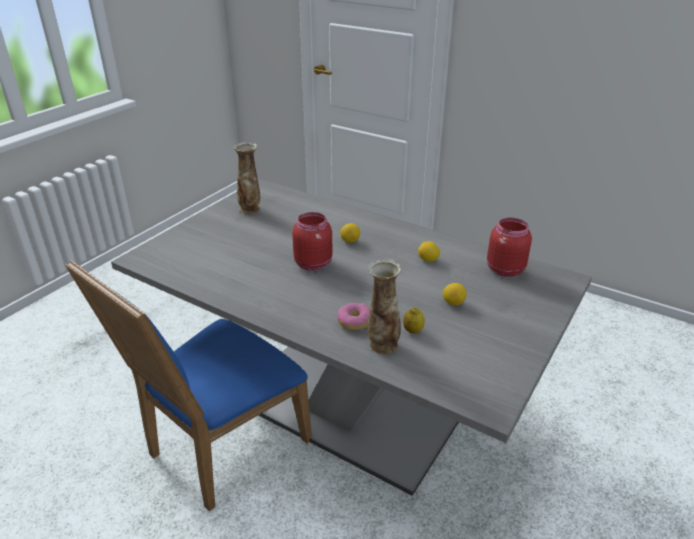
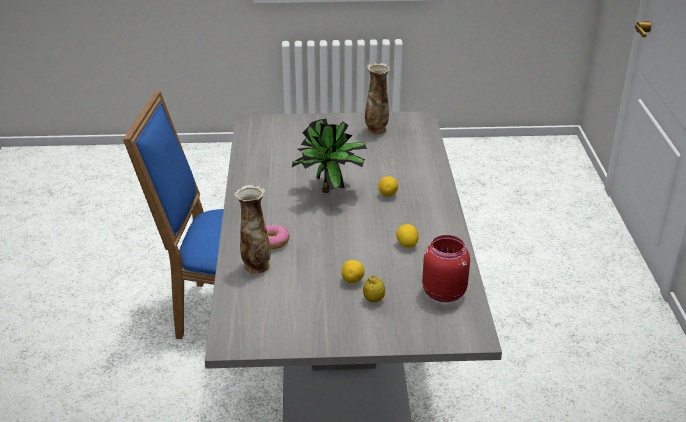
camera: 55 degrees right, 0 degrees up
red jar [292,212,333,271] -> potted plant [292,119,367,193]
lemon [403,307,425,333] -> lemon moved to [363,276,385,302]

